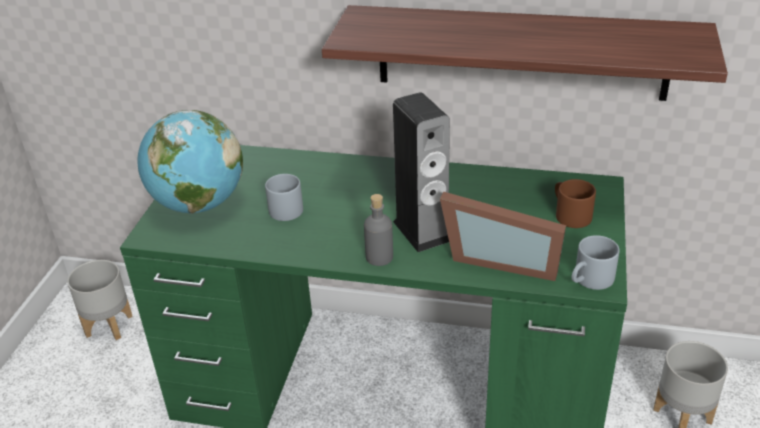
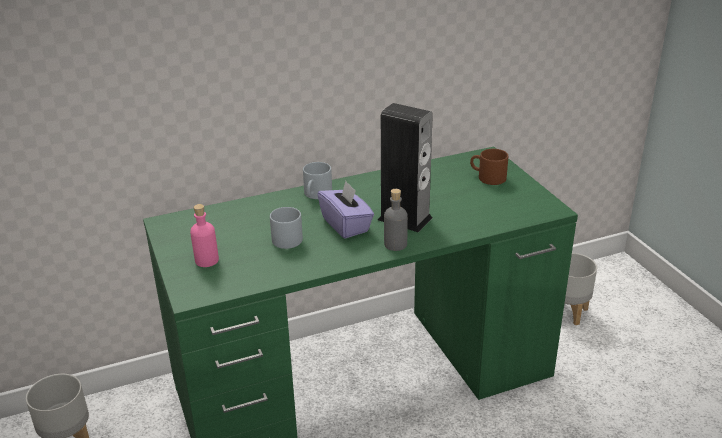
camera: 35 degrees left, 5 degrees down
globe [137,110,243,214] -> pink bottle [190,204,219,267]
shelf [322,5,728,101] -> none
picture frame [440,192,566,281] -> none
grey mug [571,235,620,290] -> grey mug moved to [303,162,332,199]
none -> purple tissue box [317,181,374,239]

